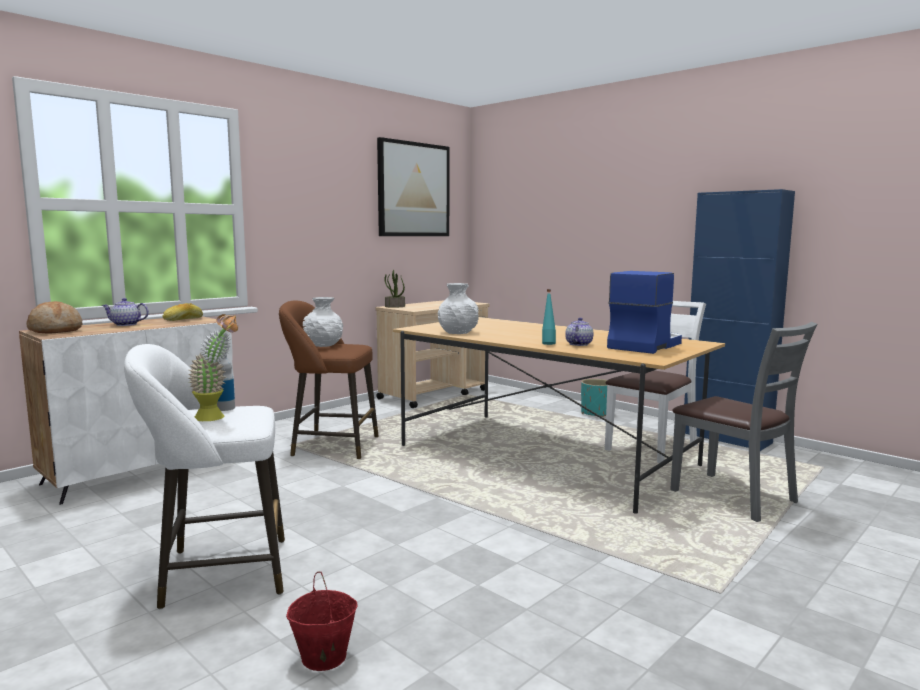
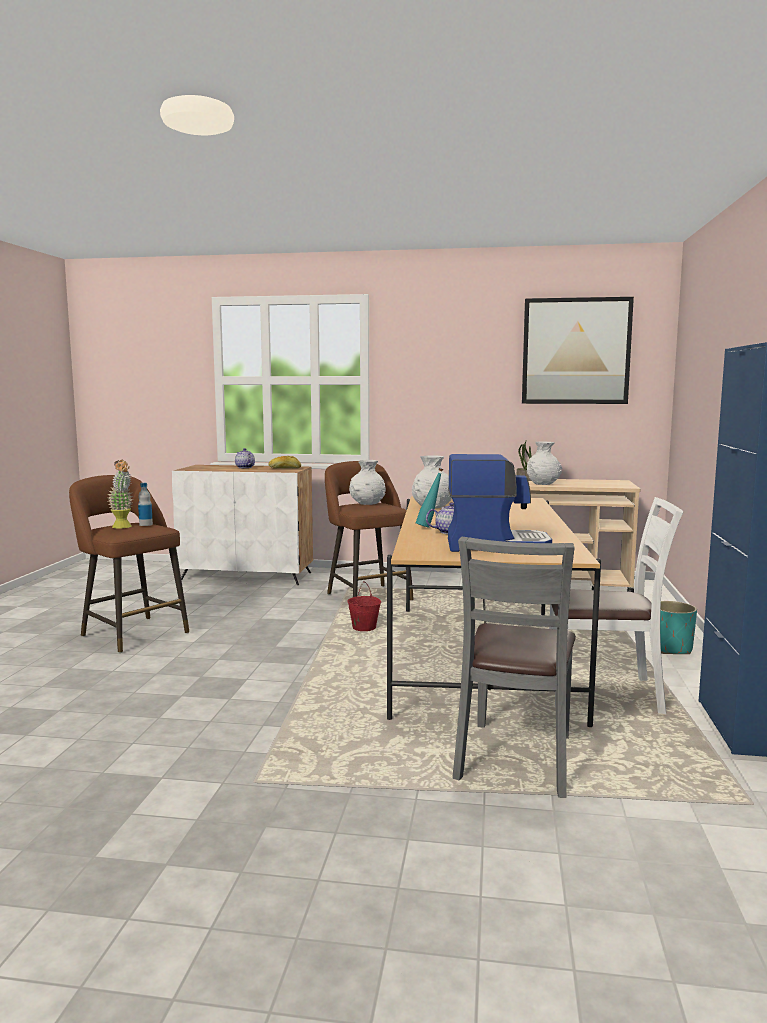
camera: 55 degrees right, 0 degrees up
bread [26,301,82,334] -> none
white stool [124,344,285,609] -> brown stool [69,475,189,653]
red bucket [286,572,358,671] -> red bucket moved to [348,581,381,631]
none -> white vase [527,442,562,485]

